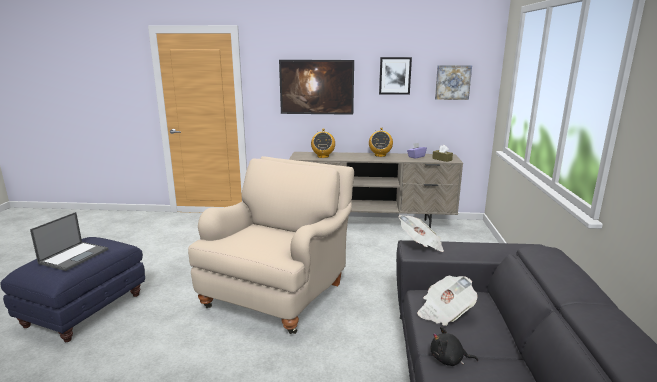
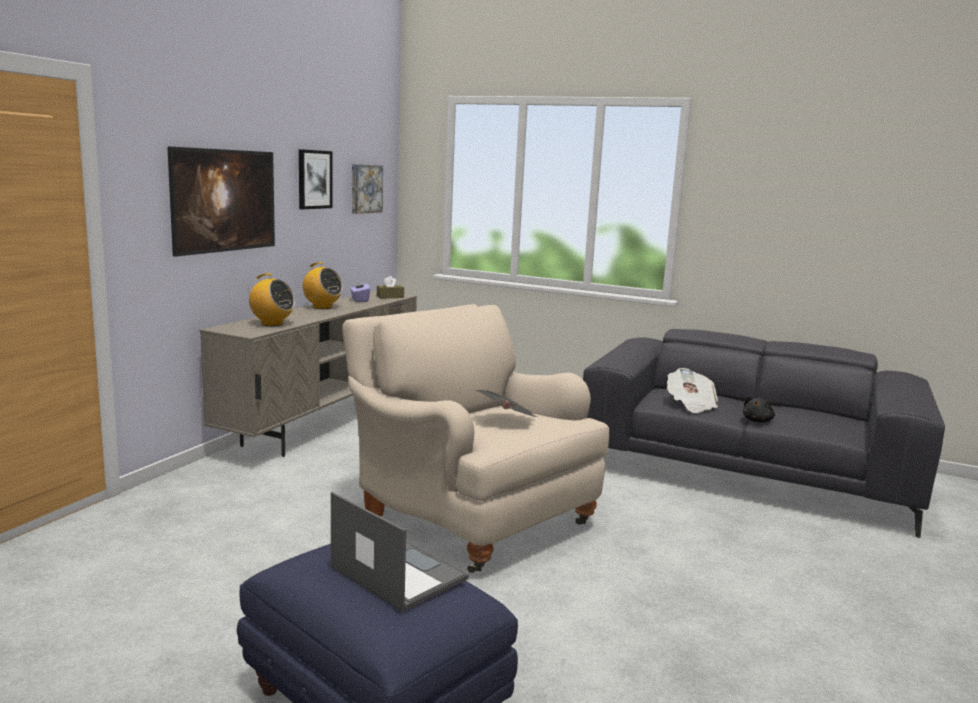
camera: 70 degrees left, 5 degrees down
newspaper [398,215,444,252] -> newspaper moved to [475,390,537,417]

